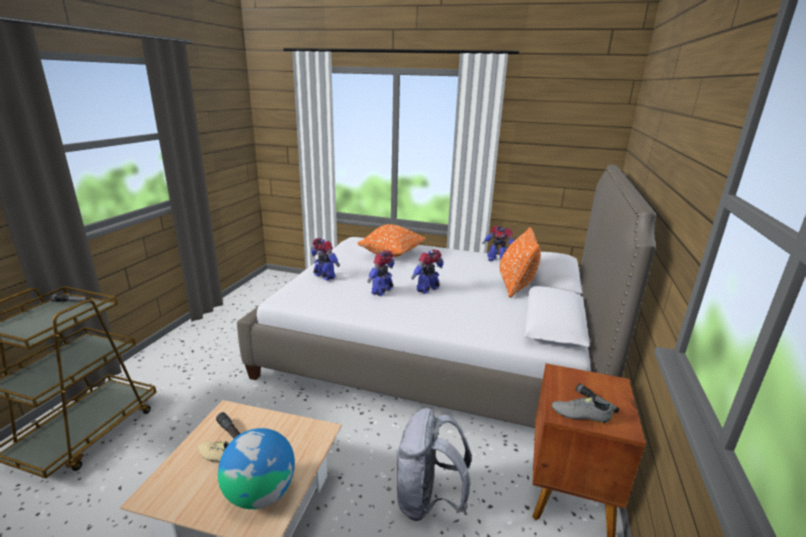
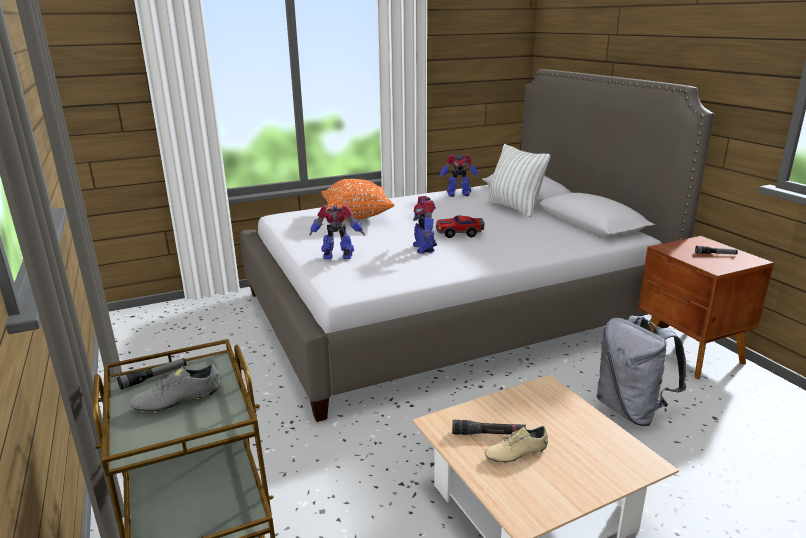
camera: 40 degrees left, 0 degrees up
globe [218,428,295,509] -> none
toy robot [411,249,444,294] -> toy car [436,215,484,238]
orange pillow [500,227,541,298] -> white pillow [486,144,550,217]
grey shoe [552,397,613,424] -> grey shoe moved to [130,364,220,413]

